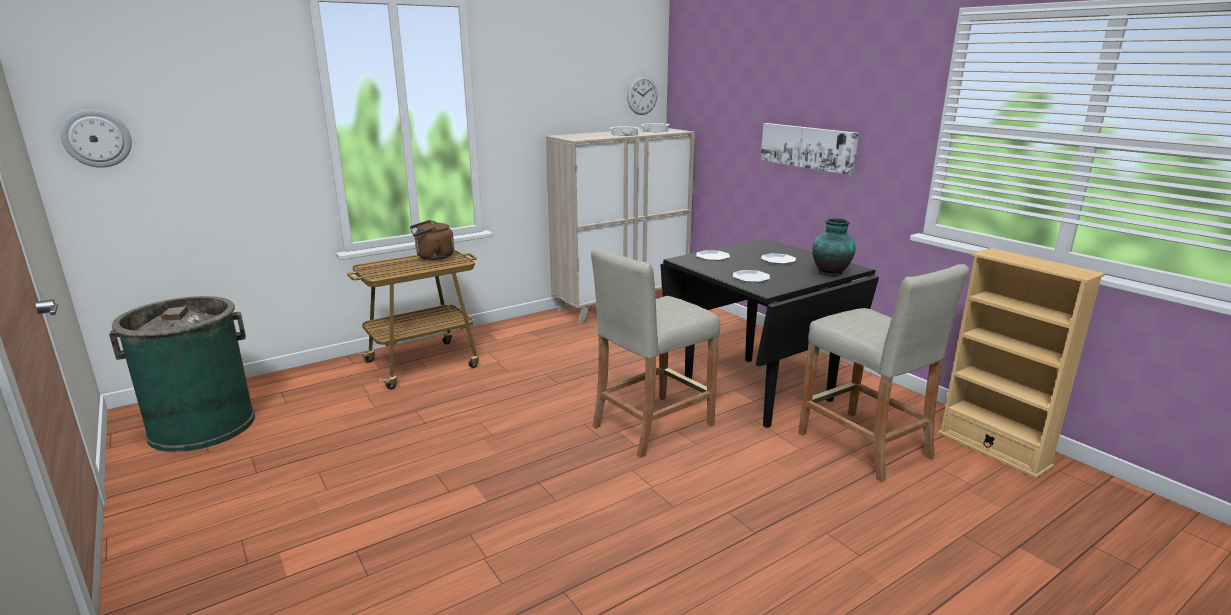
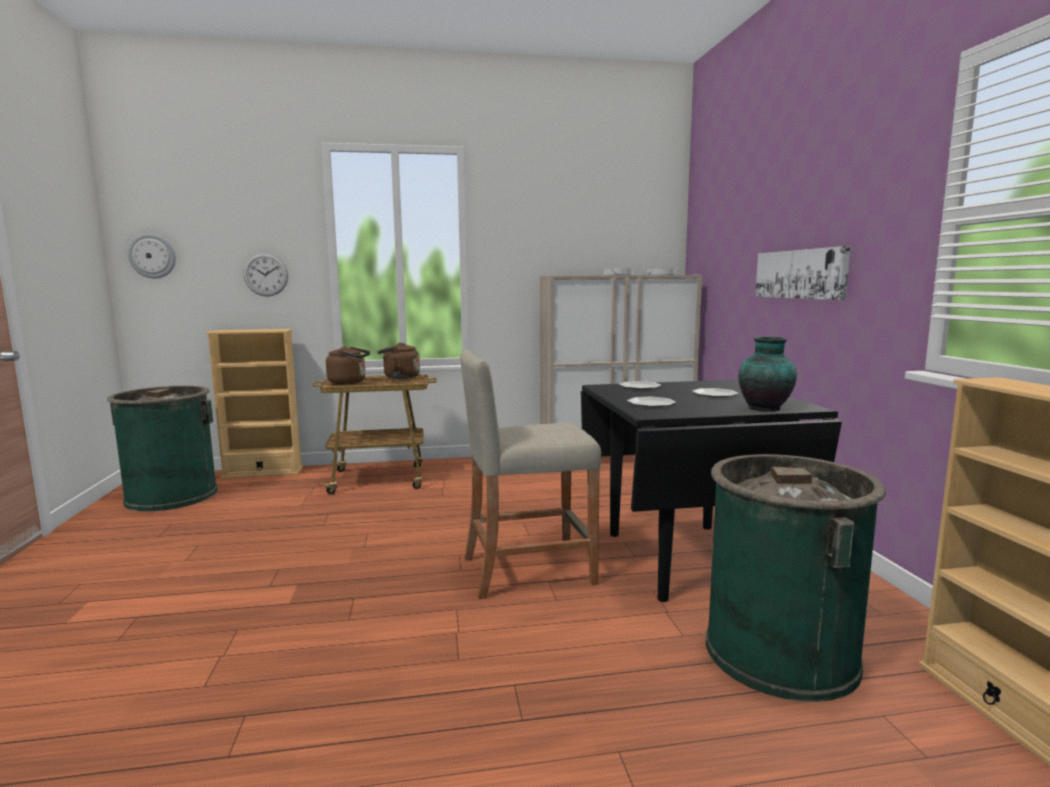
camera: 25 degrees right, 10 degrees down
wall clock [627,76,657,115] -> wall clock moved to [243,253,288,297]
beige stool [798,264,969,482] -> green trash can [706,454,886,702]
none -> beige bookcase [206,329,303,479]
none -> brown kettle [326,346,370,384]

